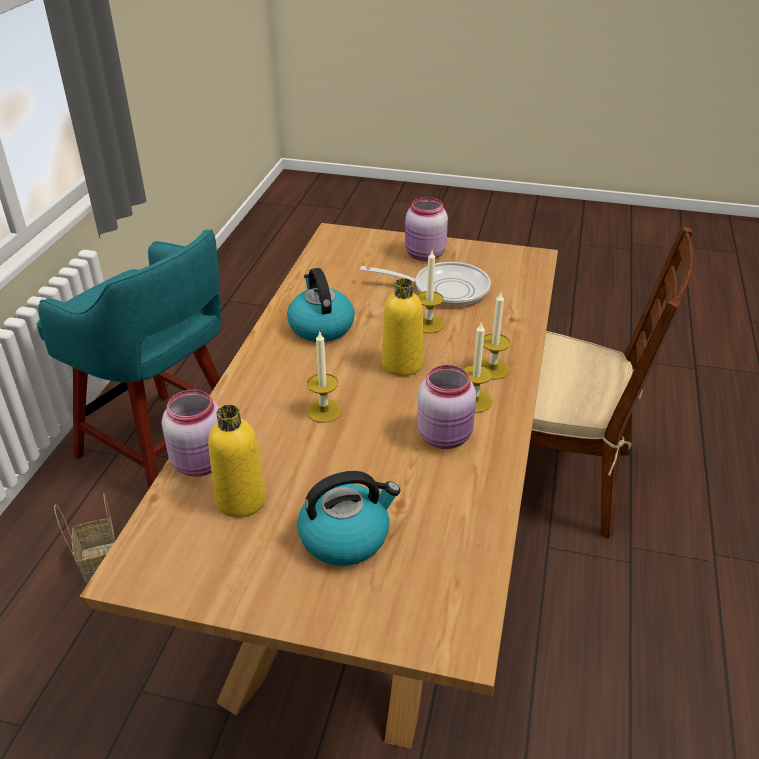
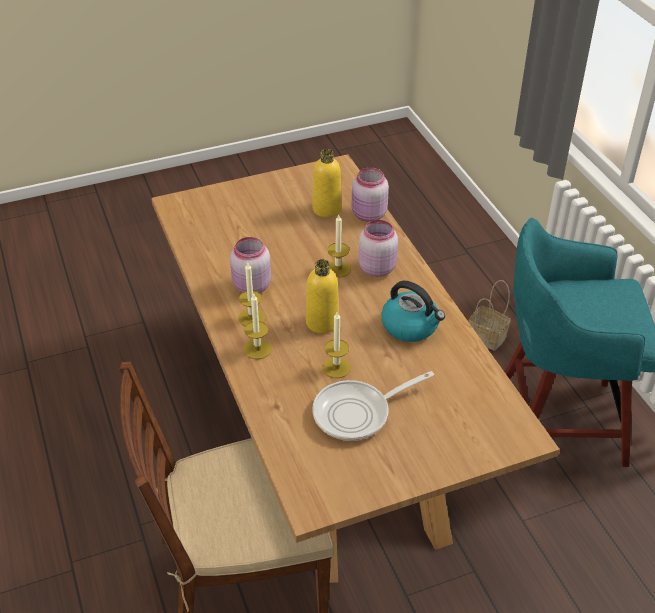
camera: 145 degrees right, 5 degrees up
kettle [297,471,400,566] -> none
pink jar [405,197,448,261] -> pink jar moved to [358,220,398,277]

